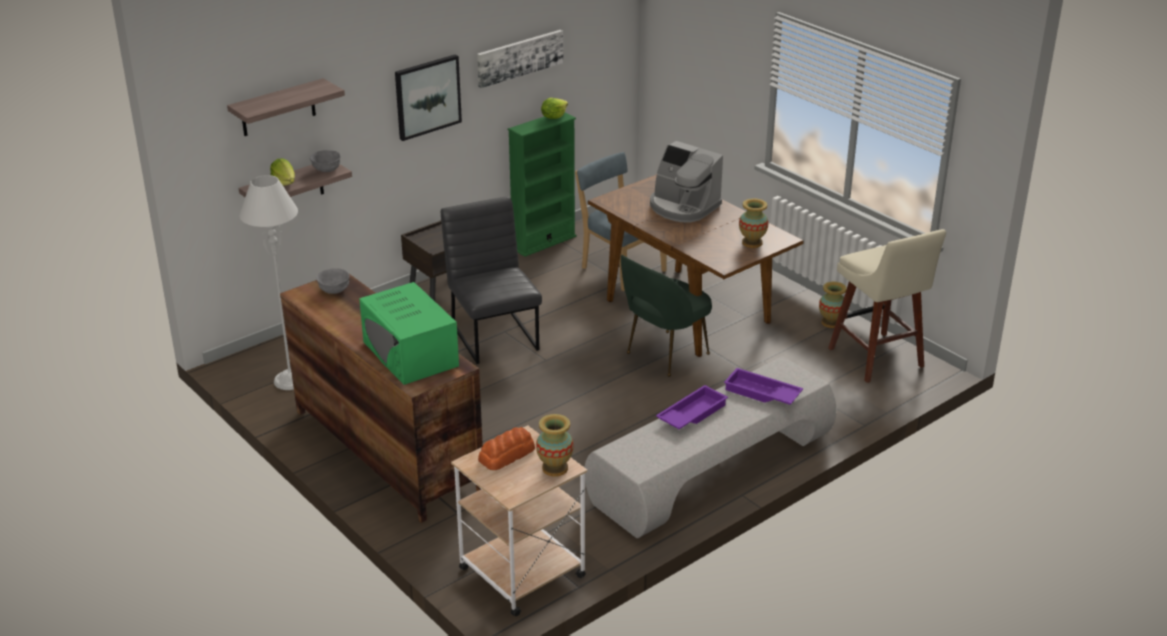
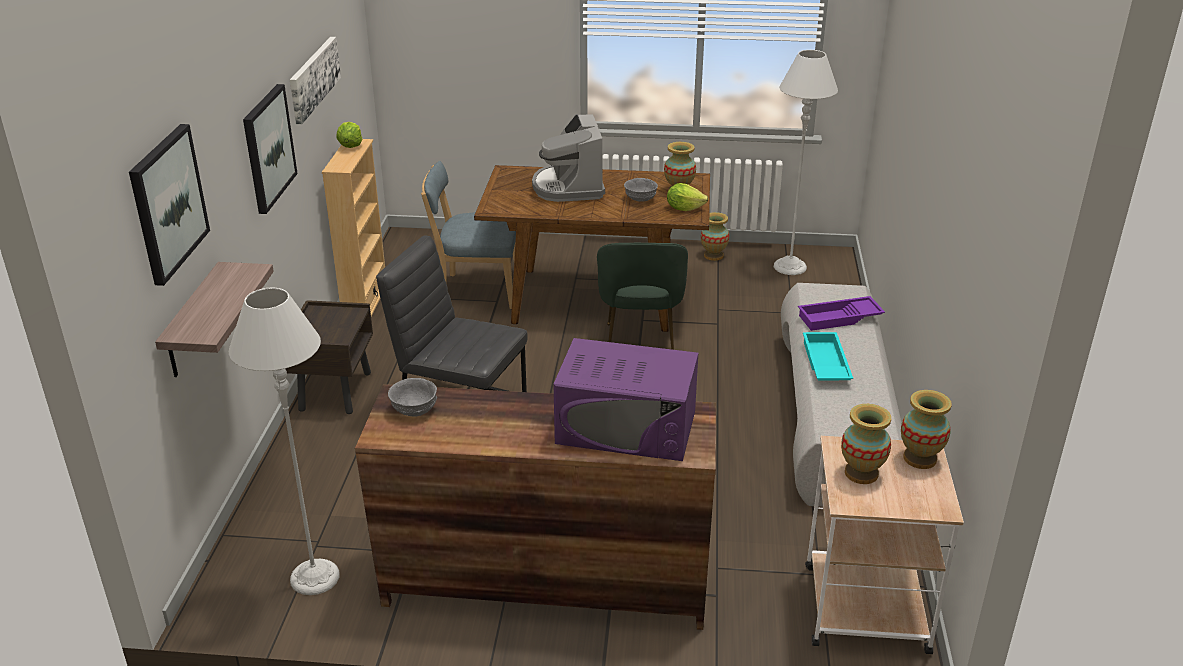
camera: 45 degrees left, 0 degrees up
shelf [227,78,345,136] -> picture [129,124,210,286]
lettuce [270,158,295,186] -> lettuce moved to [667,183,708,211]
grey bowl [310,150,340,172] -> grey bowl moved to [624,178,658,202]
green microwave [360,282,459,385] -> purple microwave [553,338,698,461]
bread [478,427,535,470] -> vase [841,404,891,484]
green bookcase [508,113,576,257] -> beige bookcase [322,139,385,316]
coffee machine [650,141,723,223] -> coffee machine turned 90 degrees clockwise [532,114,605,202]
purple tray [656,385,728,429] -> turquoise tray [803,332,853,380]
beige stool [828,229,946,383] -> grey floor lamp [774,50,838,275]

